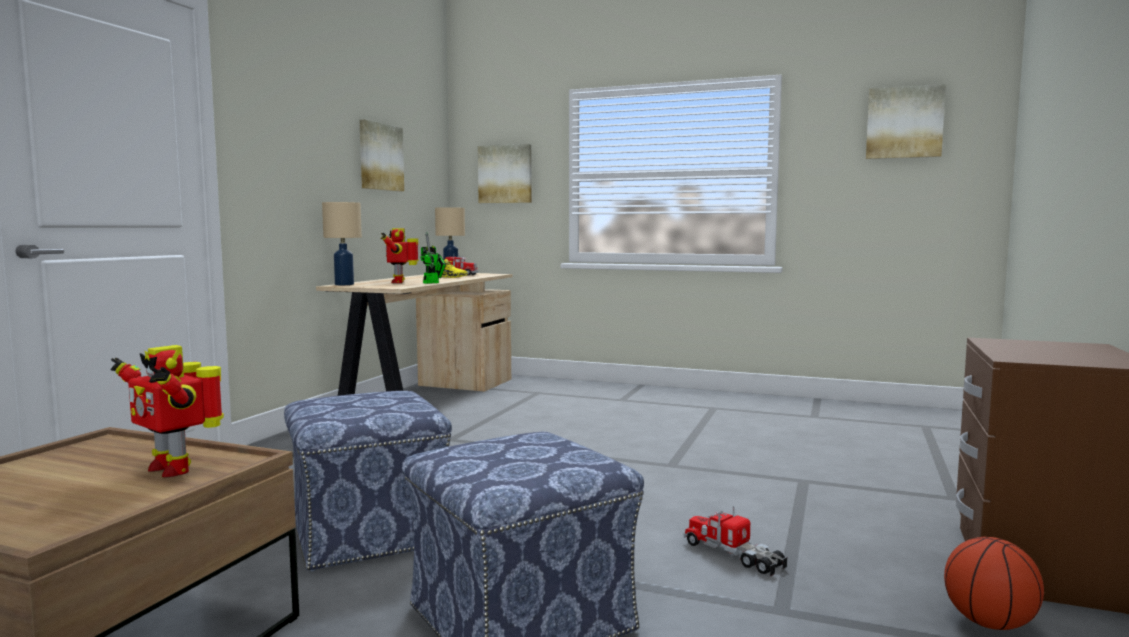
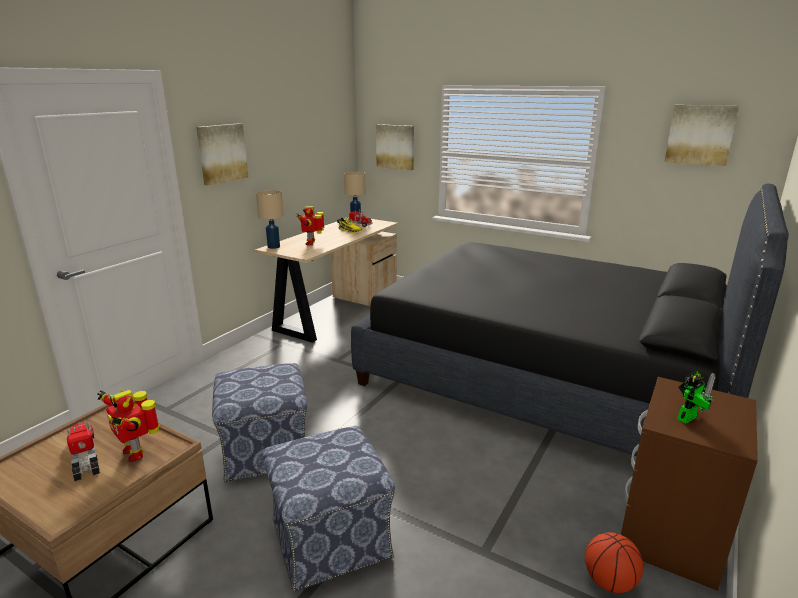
camera: 10 degrees right, 15 degrees up
picture [360,119,404,191] -> picture moved to [196,123,248,185]
toy robot [420,232,446,284] -> toy robot moved to [677,371,716,424]
toy truck [684,506,788,576] -> toy truck moved to [66,422,100,481]
none -> black bed [351,184,789,456]

